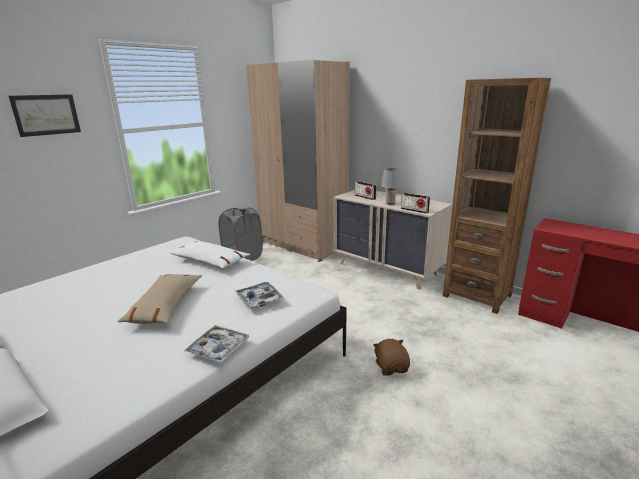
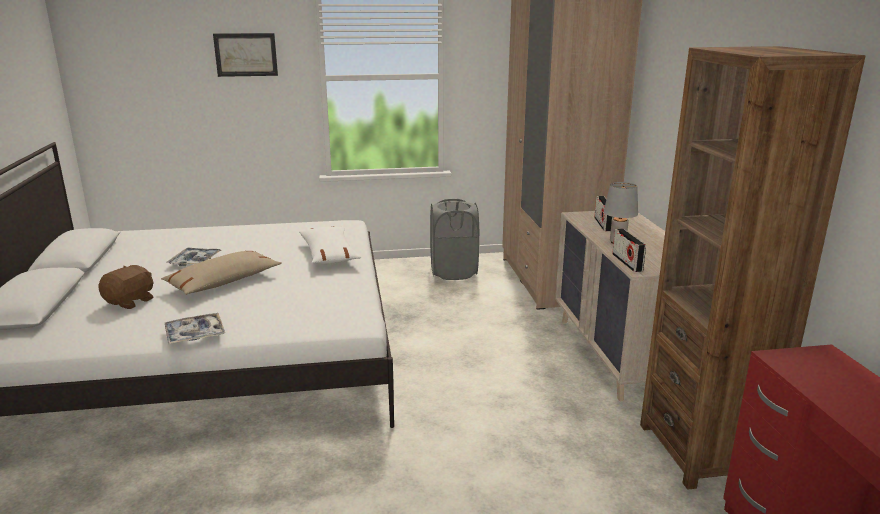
camera: 40 degrees right, 0 degrees up
tray [235,282,284,308] -> tray moved to [166,248,221,266]
brown plush toy [373,339,410,376] -> brown plush toy moved to [98,265,154,309]

